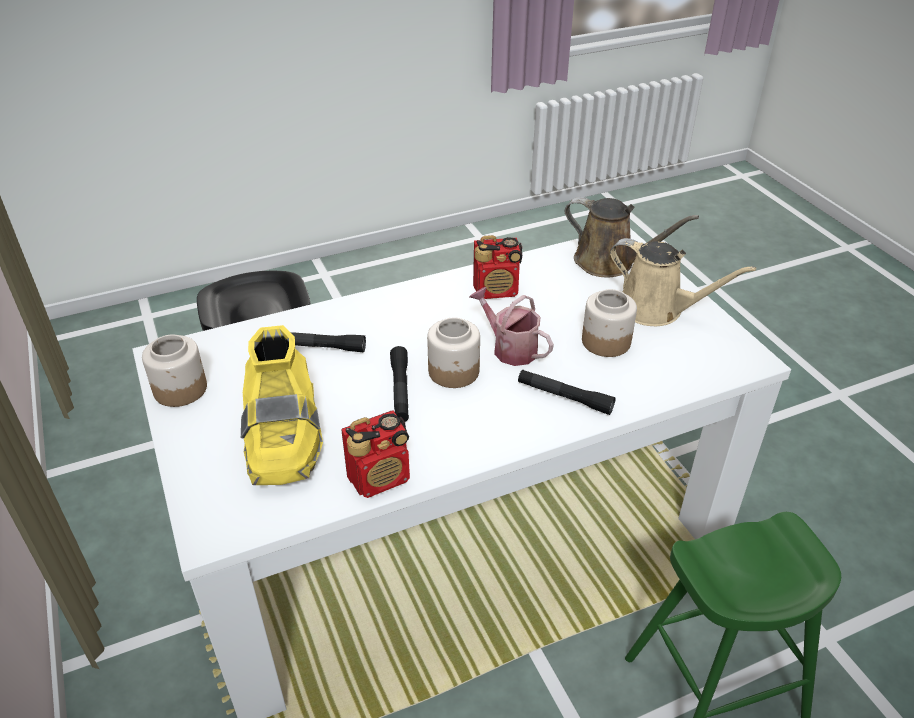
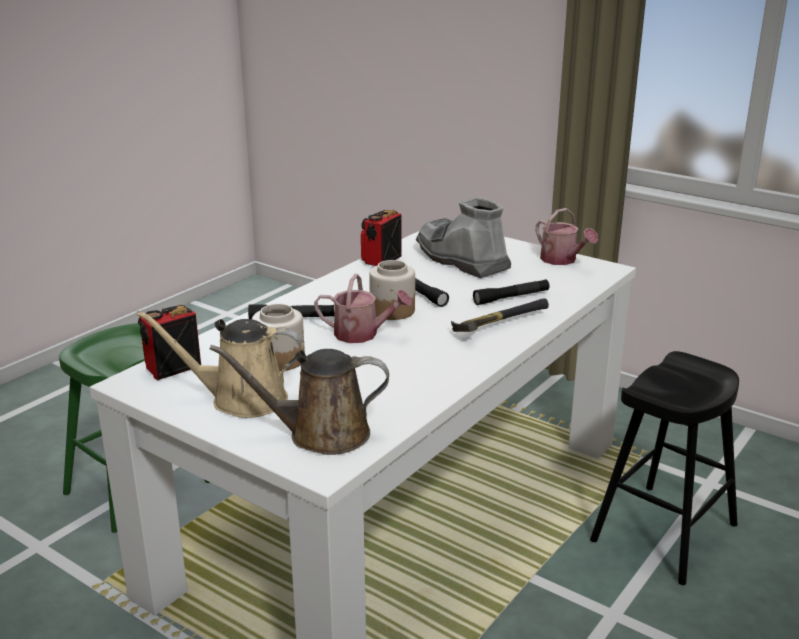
camera: 150 degrees right, 15 degrees down
jar [142,335,207,407] -> watering can [536,208,598,265]
yellow boot [241,325,323,485] -> grey boot [416,198,511,278]
radio [473,235,522,299] -> radio moved to [138,305,201,380]
none -> hammer [451,298,549,332]

